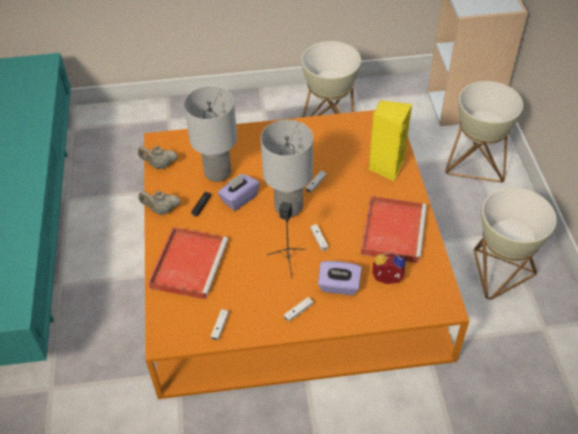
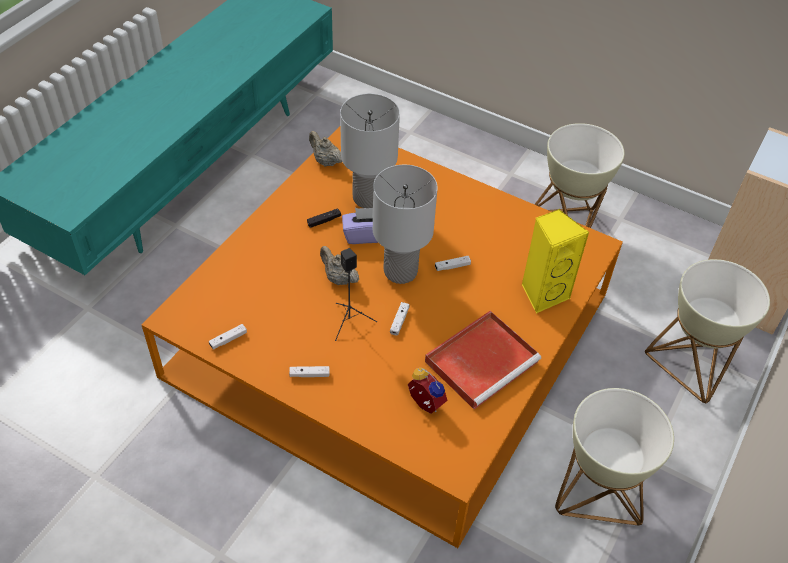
camera: 35 degrees right, 0 degrees up
beige teapot [139,191,181,215] -> beige teapot moved to [320,246,359,285]
red tray [148,227,228,300] -> none
purple tissue box [318,261,362,295] -> none

